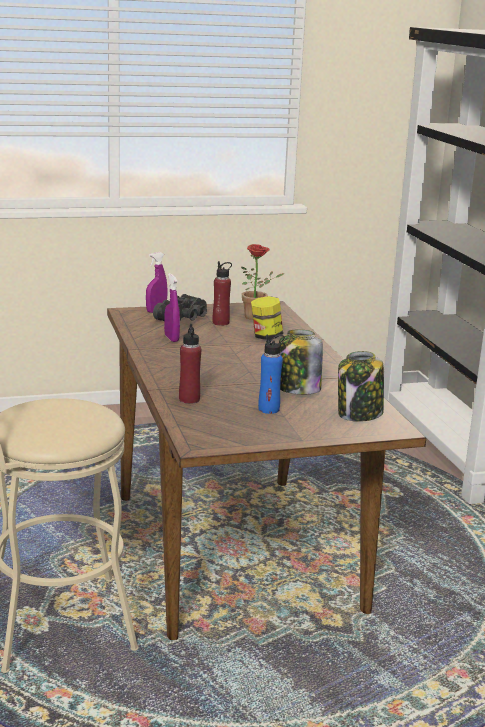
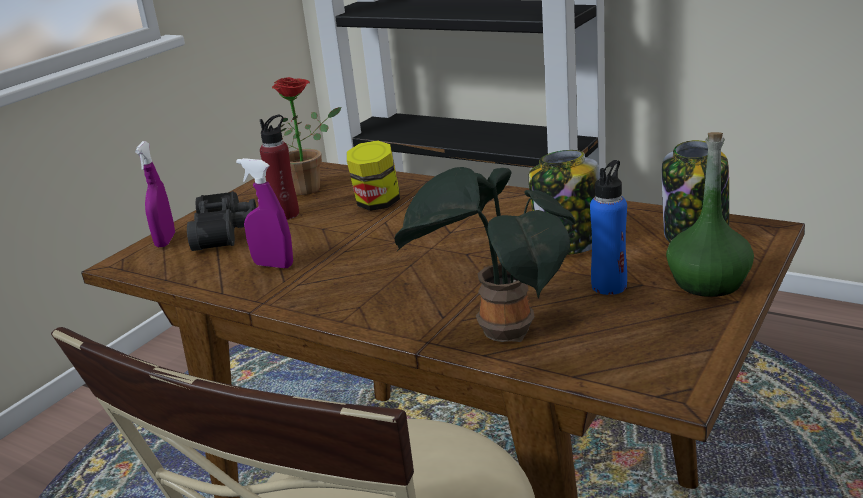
camera: 40 degrees left, 5 degrees up
red bottle [179,324,201,404] -> potted plant [395,167,576,342]
none -> green bottle [666,132,754,297]

